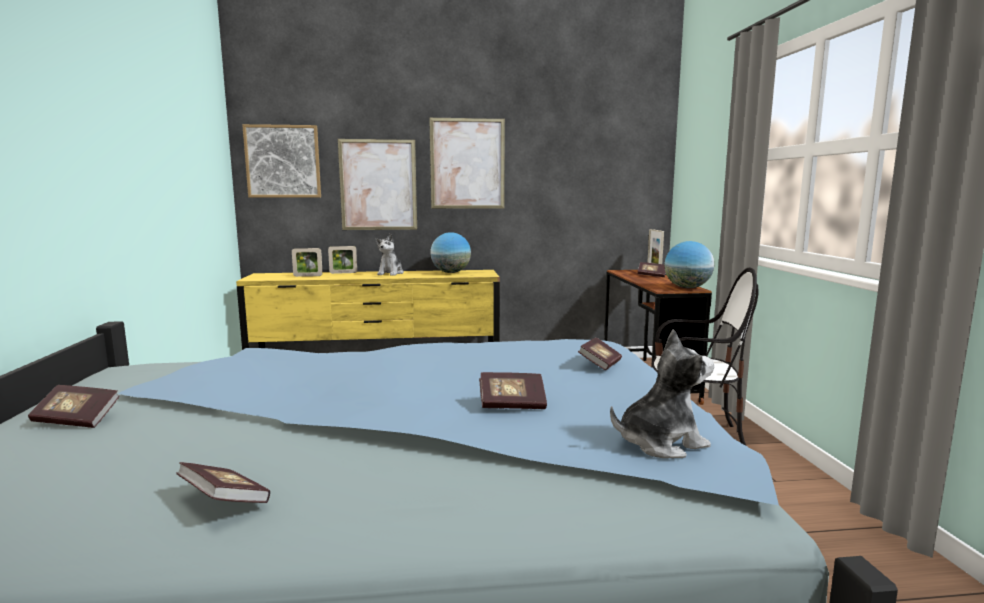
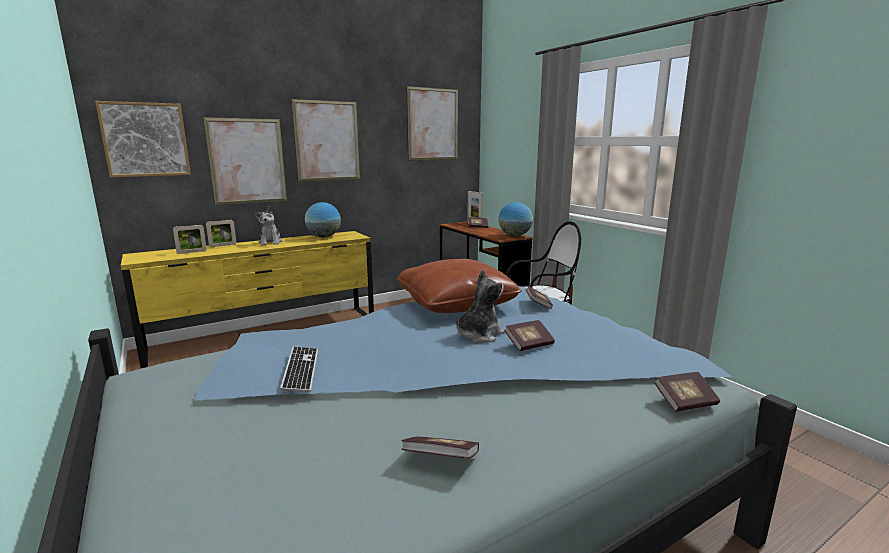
camera: 25 degrees left, 5 degrees up
book [28,385,119,428] -> book moved to [654,372,720,412]
plush toy [610,329,714,458] -> plush toy moved to [455,270,505,343]
none -> keyboard [280,347,318,393]
none -> brown pillow [397,259,522,313]
none -> picture [407,86,458,160]

